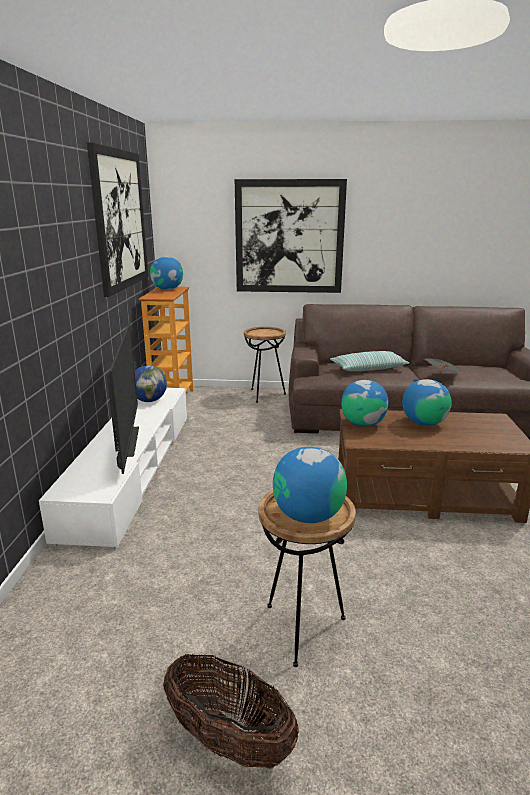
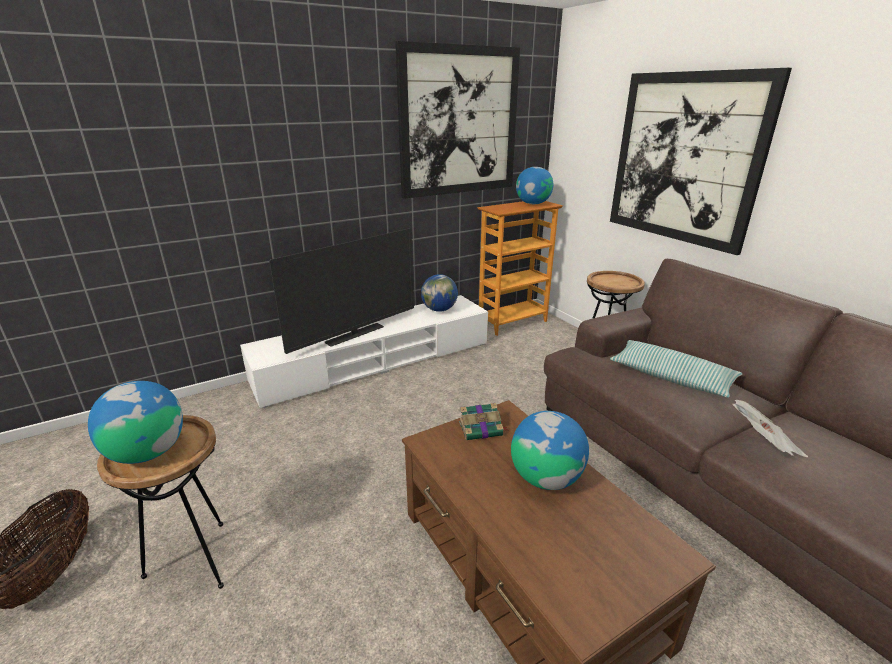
camera: 55 degrees right, 5 degrees up
globe [341,380,389,427] -> book [459,403,508,440]

